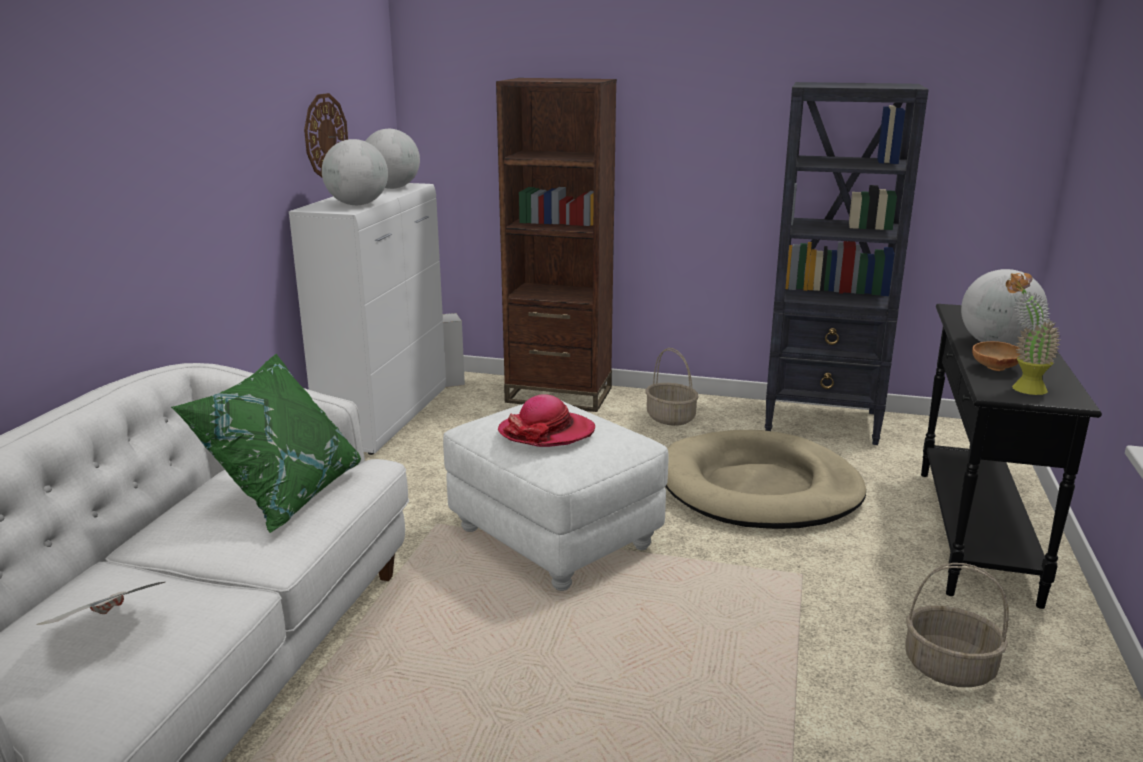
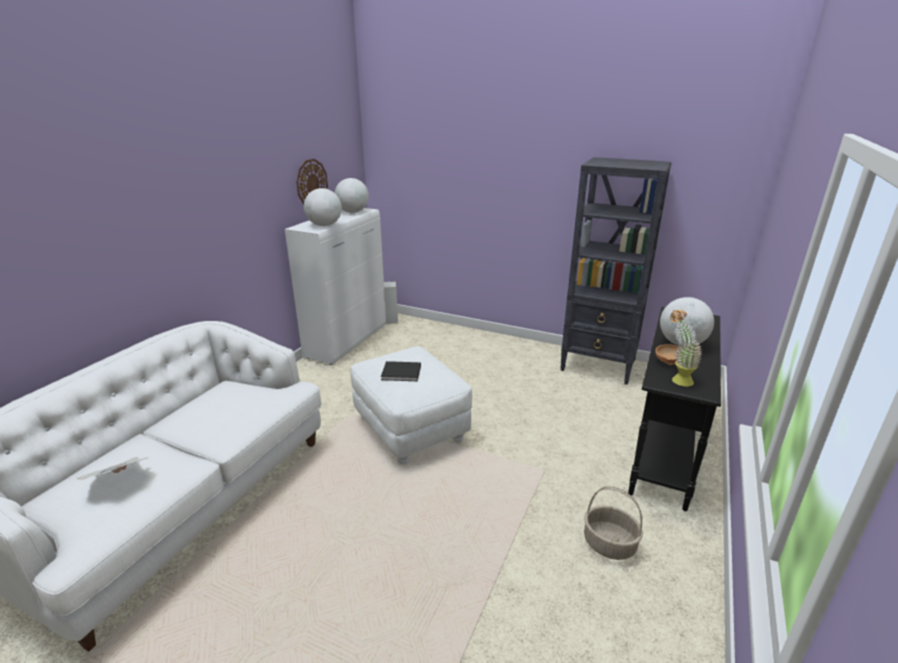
camera: 10 degrees right, 5 degrees up
green pillow [171,353,361,533] -> none
brown bookcase [496,78,617,412] -> none
hat [498,394,595,447] -> black book [381,361,421,381]
basket [646,348,699,426] -> none
beige dog bed [665,430,866,529] -> none

